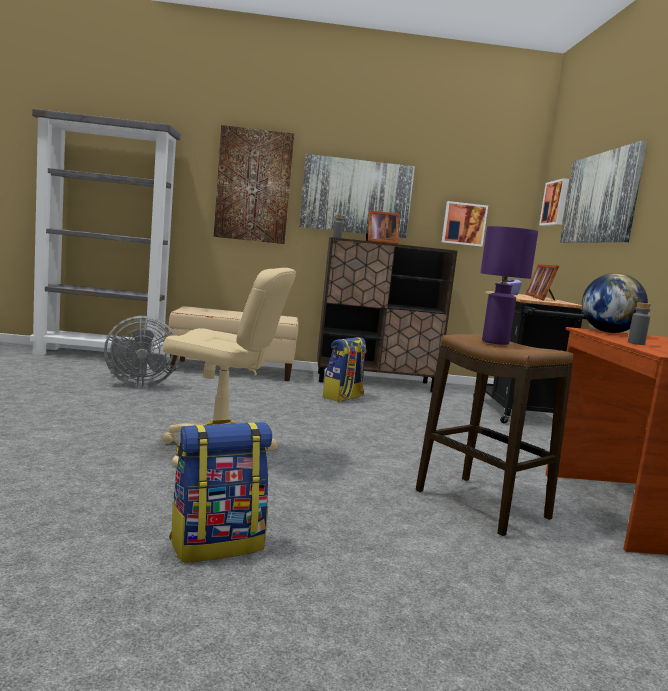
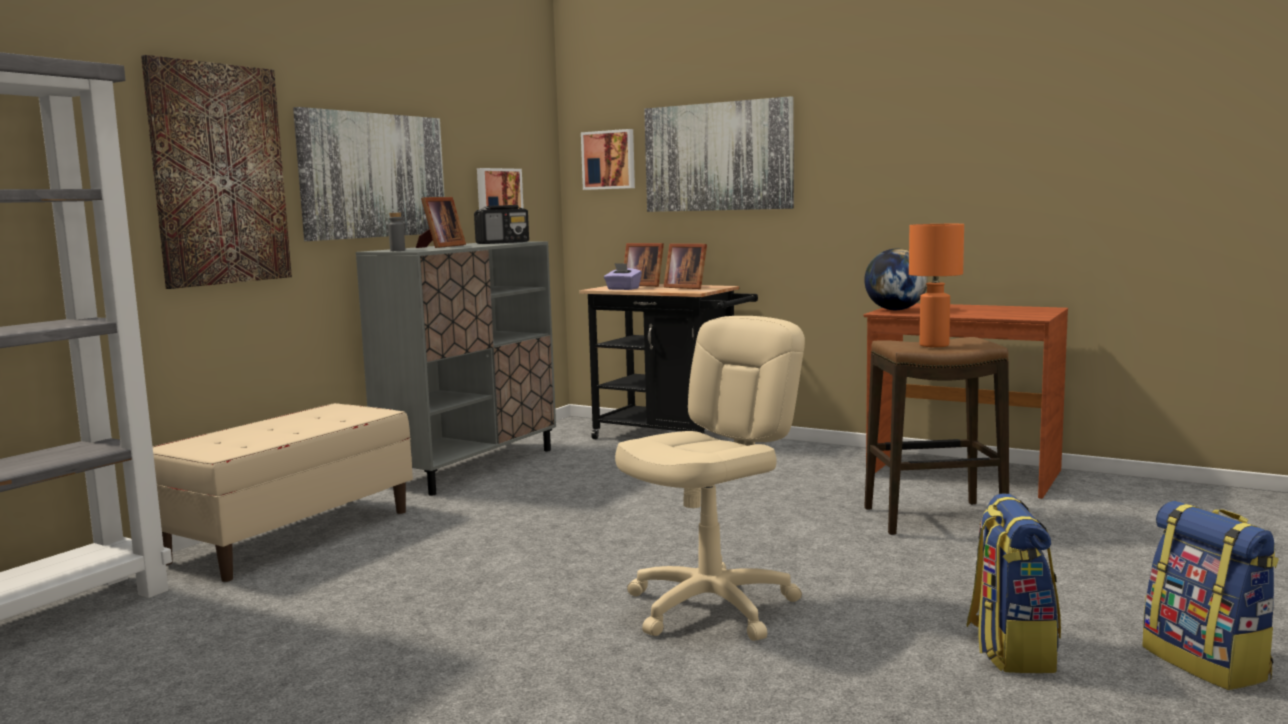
camera: 55 degrees left, 0 degrees up
grey fan [104,316,179,387] -> none
brown cabinet [317,237,458,392] -> grey cabinet [356,241,556,496]
backpack [323,337,367,402] -> backpack moved to [1142,501,1279,690]
purple table lamp [480,226,538,345] -> orange table lamp [909,224,964,347]
grey bottle [628,302,651,345] -> none
none -> radio [474,205,529,244]

